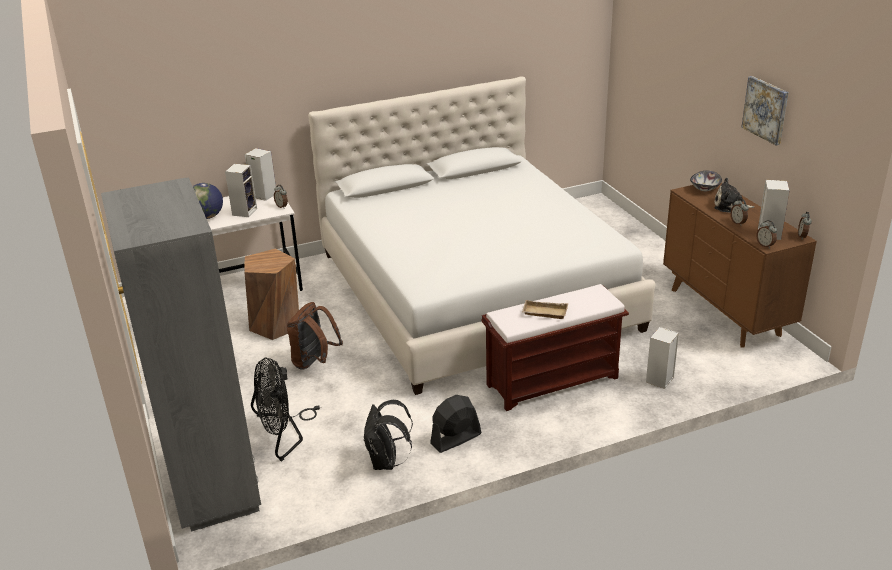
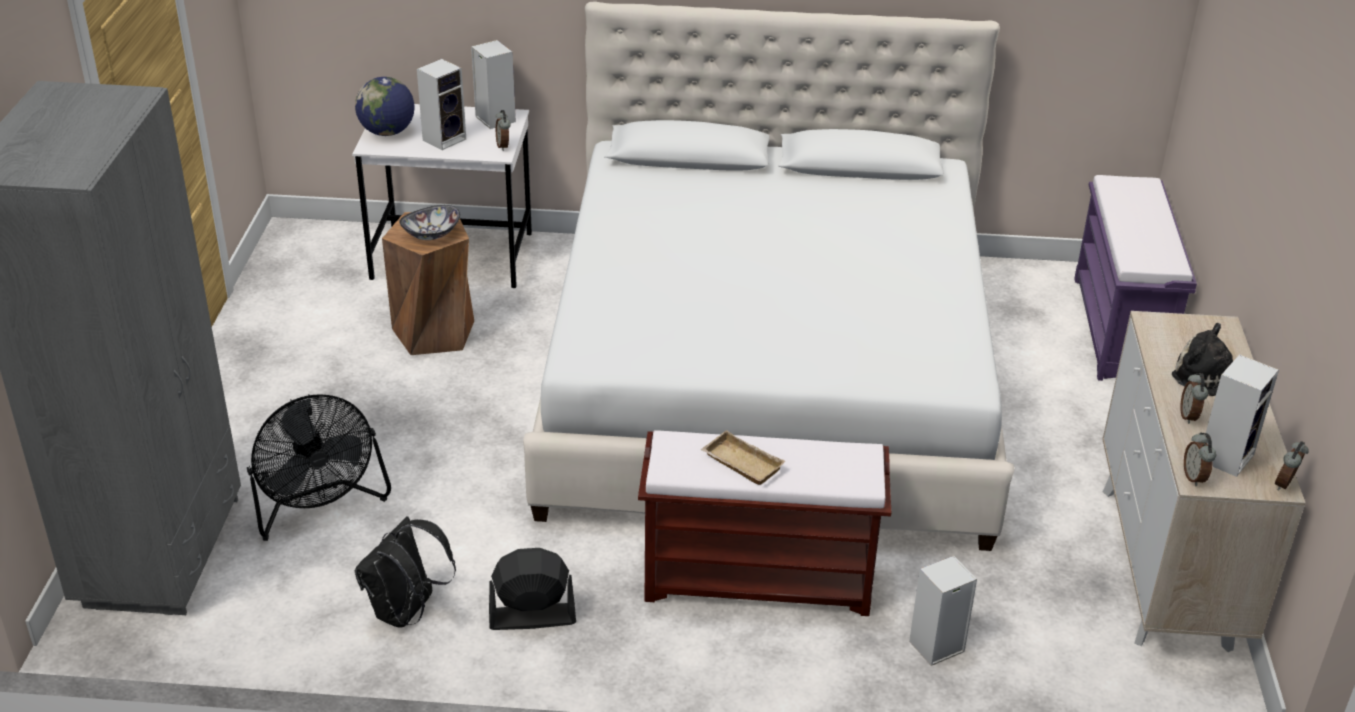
camera: 25 degrees right, 5 degrees up
black fan [251,358,321,462] -> black fan turned 120 degrees counterclockwise [247,394,391,541]
brown backpack [287,302,343,370] -> none
brown dresser [663,183,817,348] -> white dresser [1102,311,1305,652]
bowl [690,171,722,191] -> bowl moved to [399,205,460,240]
picture [741,76,789,146] -> none
none -> purple bench [1074,175,1197,381]

